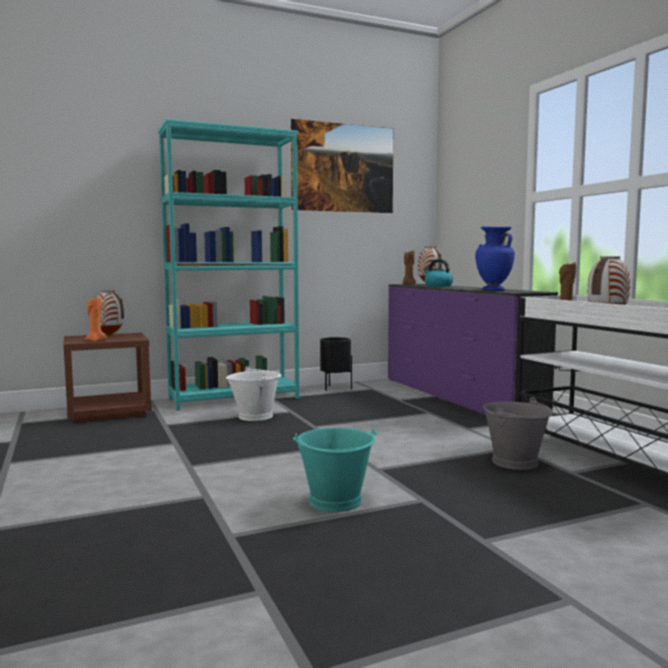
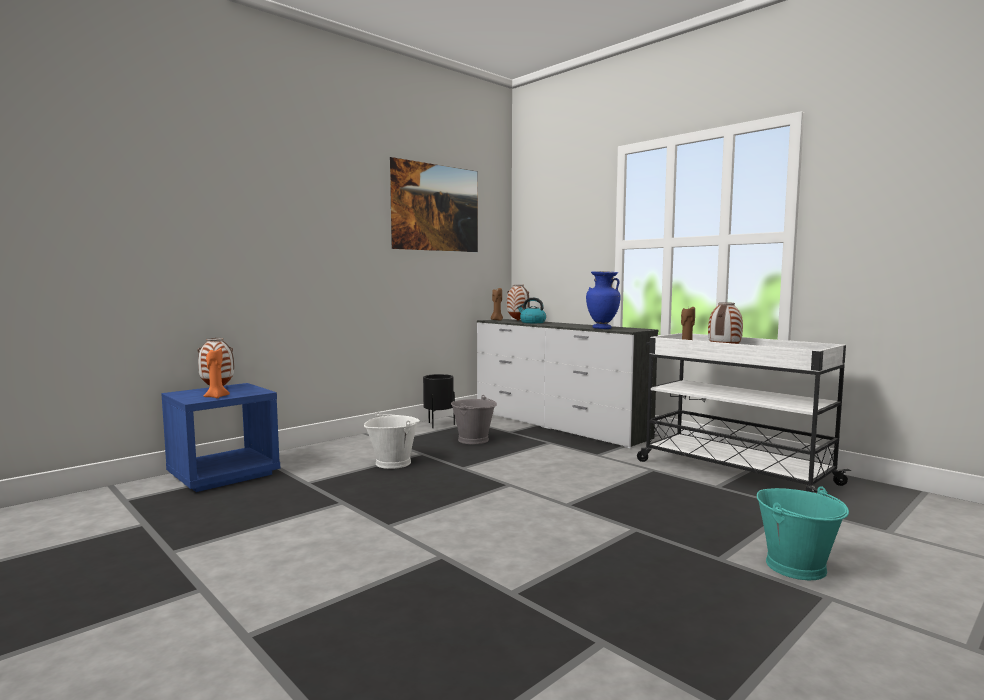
camera: 20 degrees left, 0 degrees up
brown nightstand [64,333,152,423] -> blue nightstand [161,383,280,492]
turquoise bookcase [158,119,299,411] -> none
turquoise bucket [293,427,377,512] -> turquoise bucket moved to [757,486,849,580]
purple dresser [388,284,558,415] -> white dresser [477,319,659,449]
grey bucket [483,397,553,470] -> grey bucket moved to [451,395,497,444]

